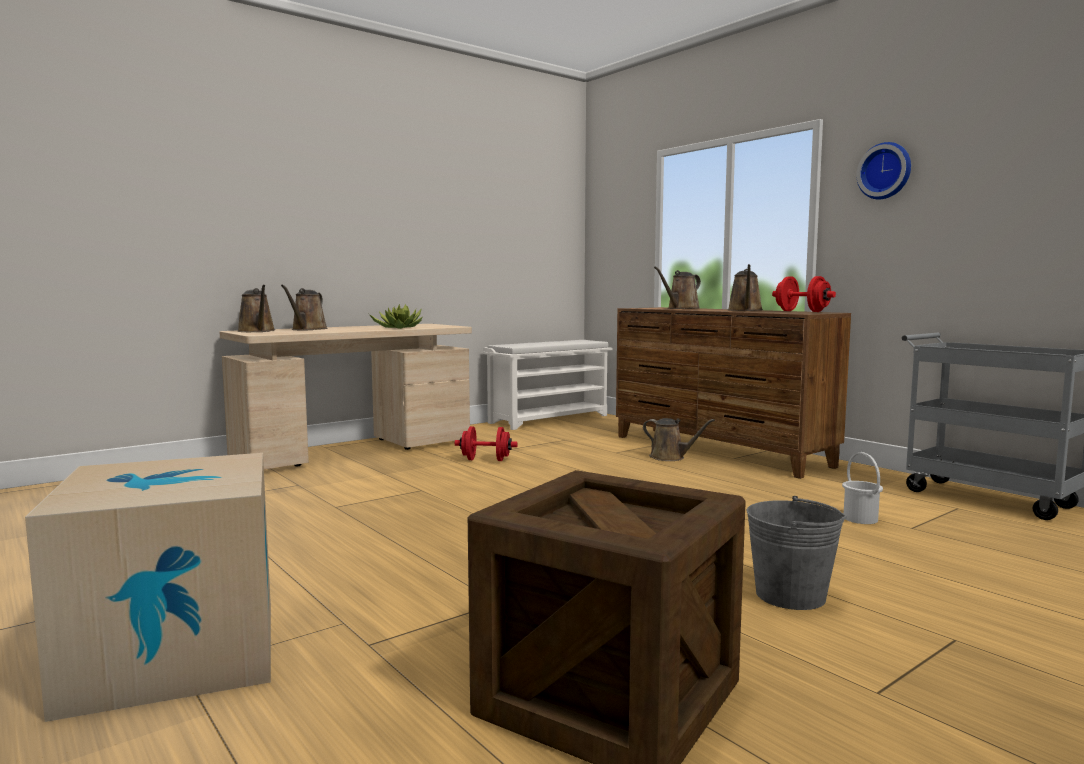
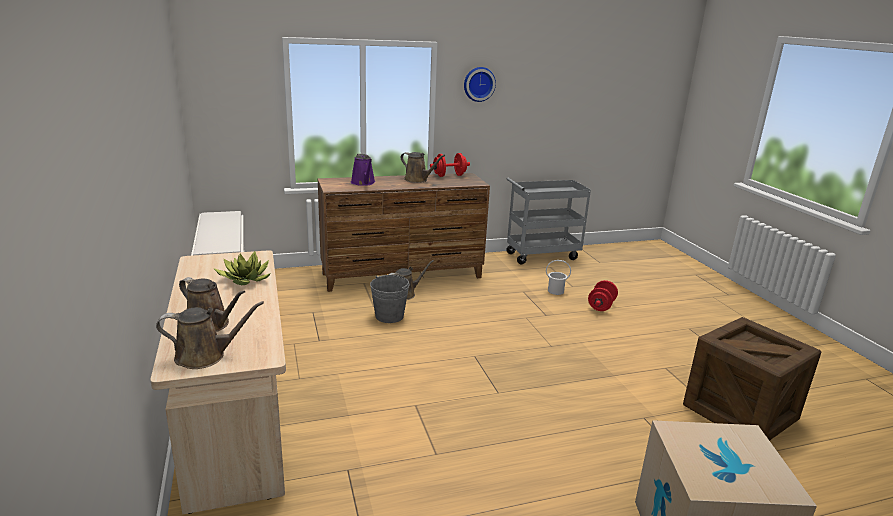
camera: 70 degrees left, 15 degrees up
red dumbbell [455,426,518,461] -> red dumbbell moved to [588,280,618,311]
brown watering can [654,266,701,309] -> purple watering can [351,153,375,186]
grey bucket [747,496,847,610] -> grey bucket moved to [370,275,410,323]

